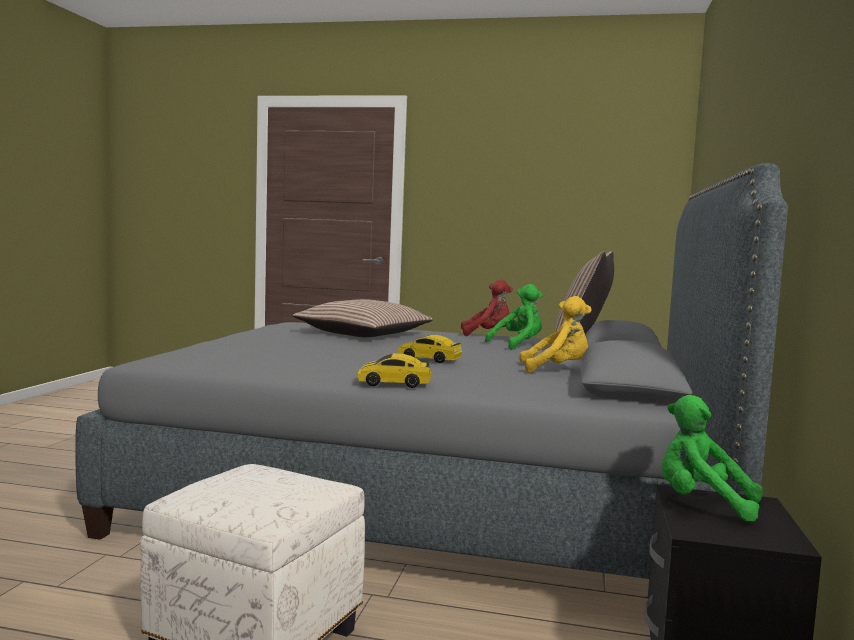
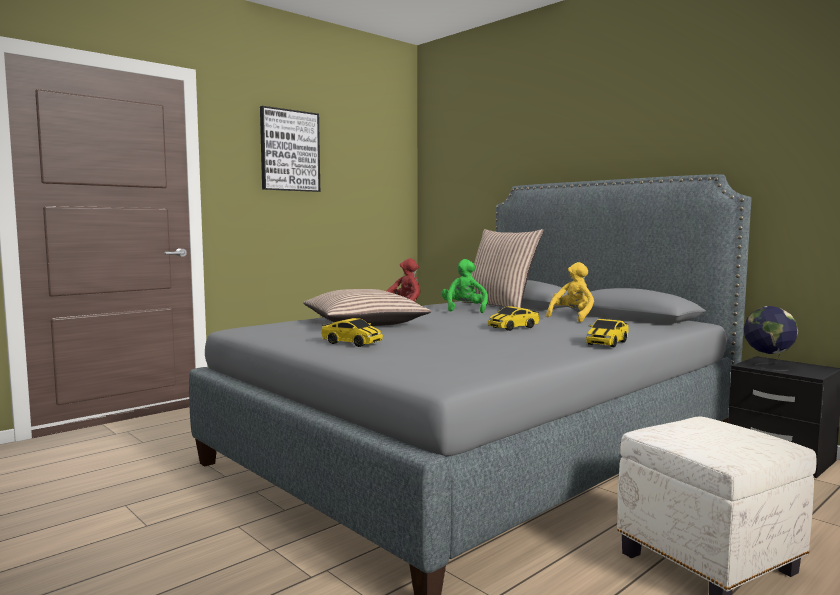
camera: 55 degrees left, 0 degrees up
green plush toy [661,395,763,522] -> globe [744,306,798,371]
none -> picture [260,106,320,192]
none -> toy car [321,318,383,347]

